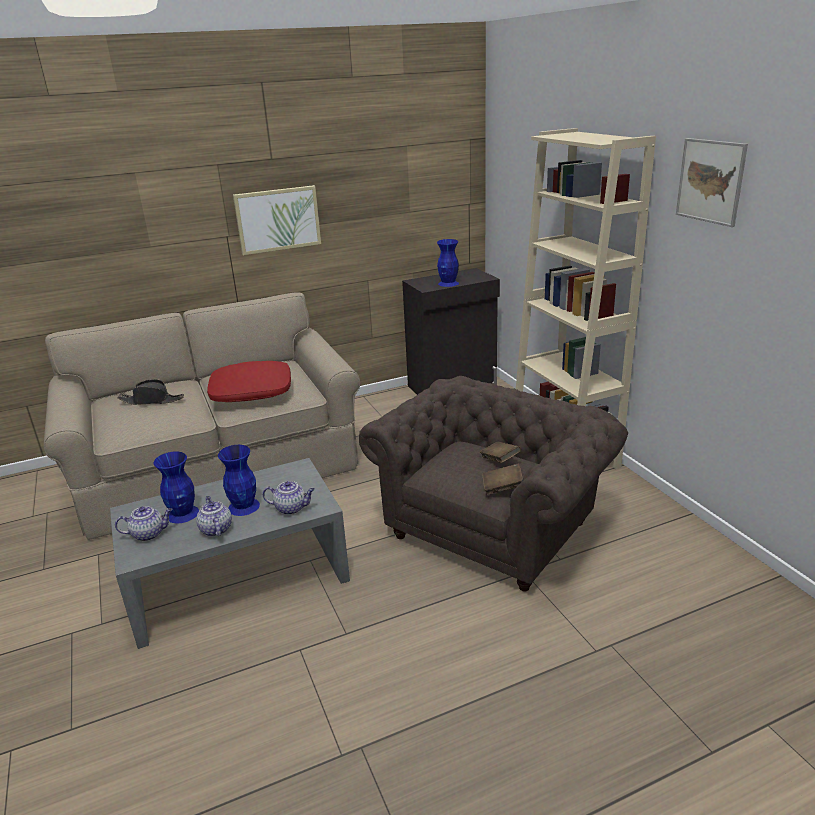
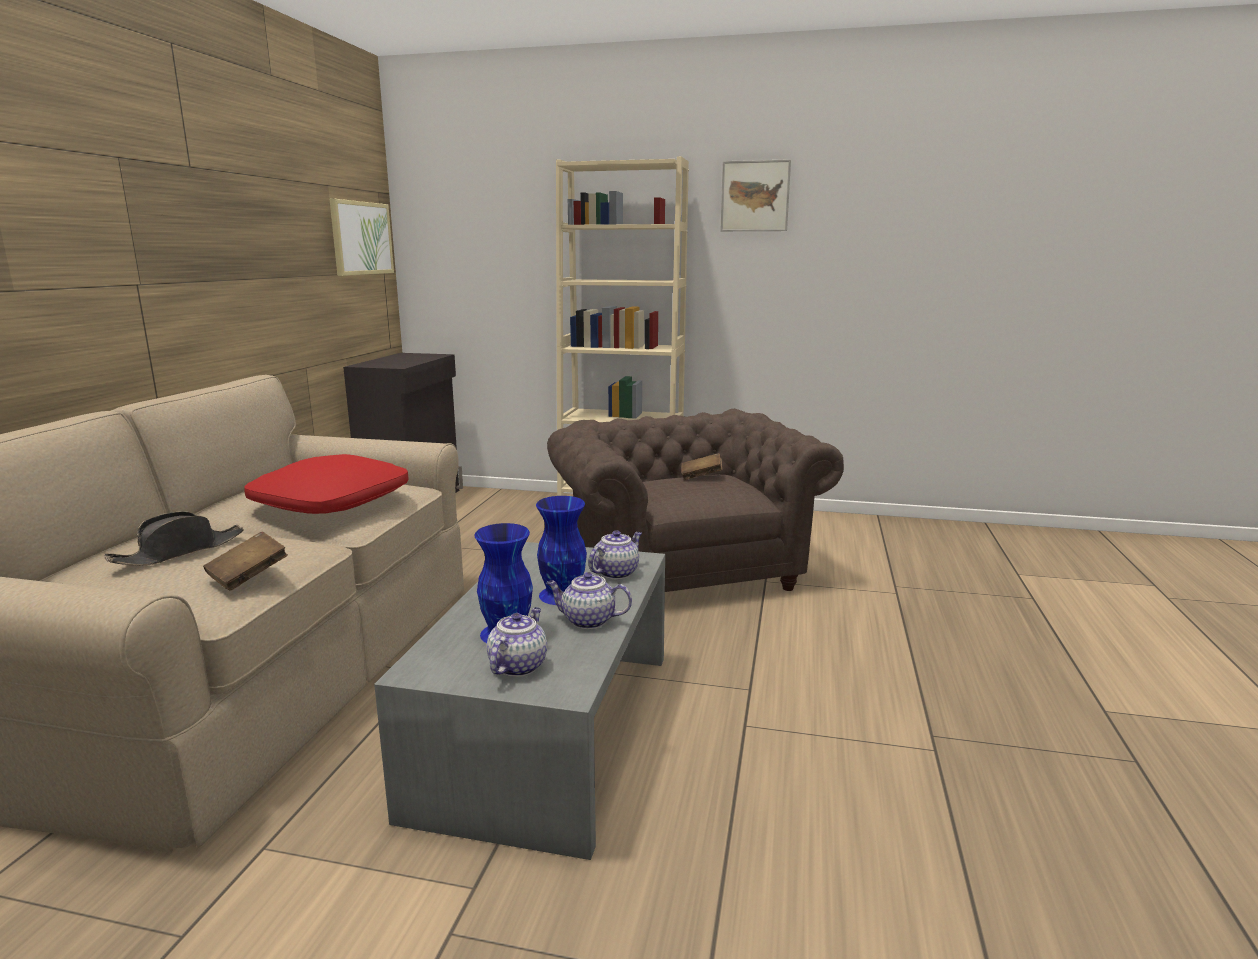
camera: 55 degrees left, 10 degrees down
picture [233,185,321,255] -> picture moved to [330,199,394,276]
blue vase [437,239,459,287] -> none
brown book [482,463,523,495] -> brown book moved to [203,531,288,591]

